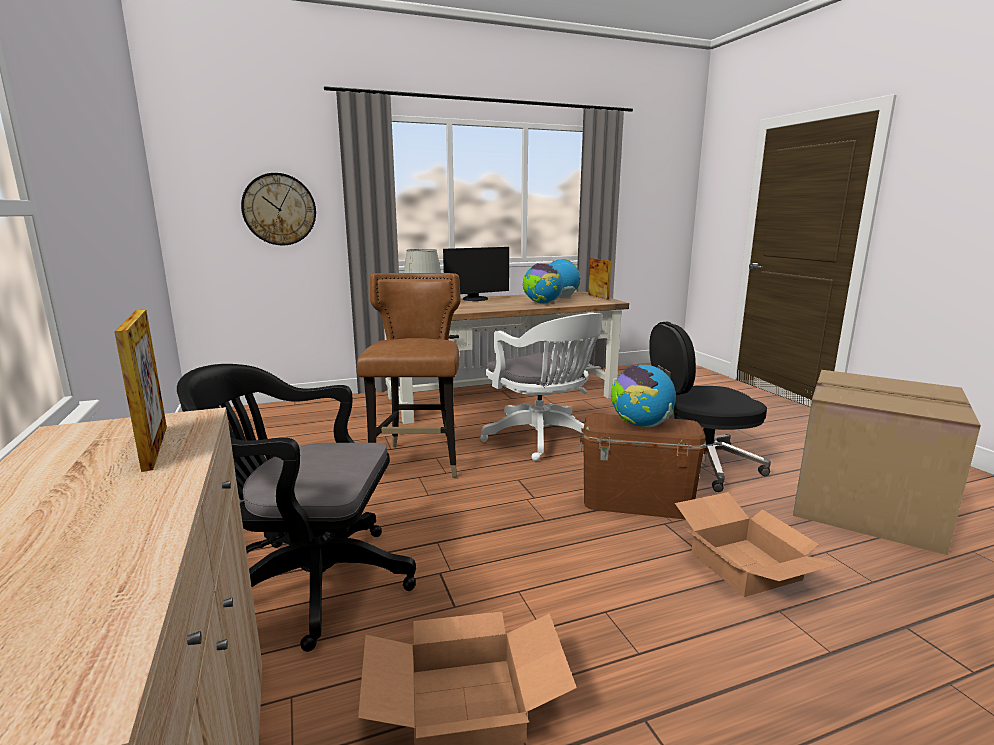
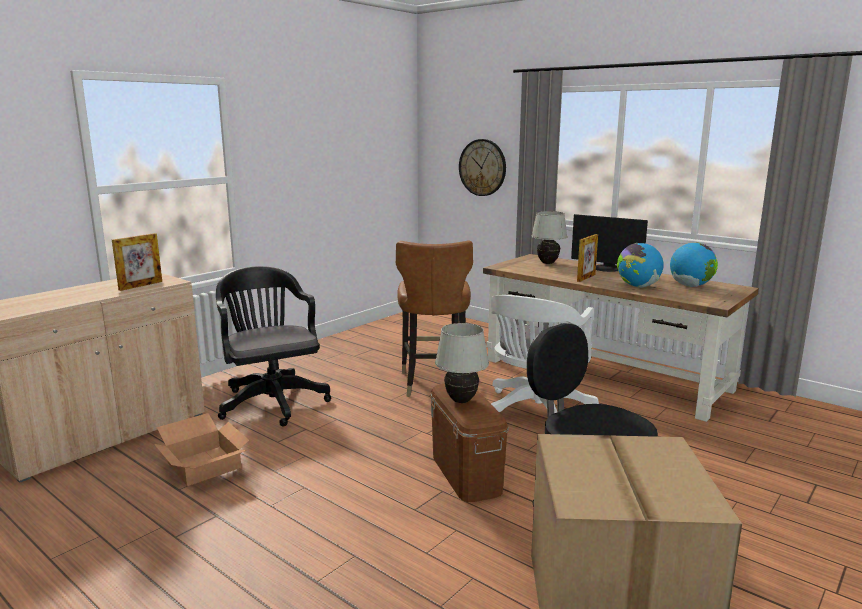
camera: 60 degrees right, 0 degrees up
brown chair [357,273,461,478] -> brown chair turned 120 degrees clockwise [396,240,473,397]
picture frame [588,258,611,299] -> picture frame moved to [577,234,598,282]
globe [611,364,676,427] -> white table lamp [435,323,489,403]
cardboard box [675,492,841,597] -> none

